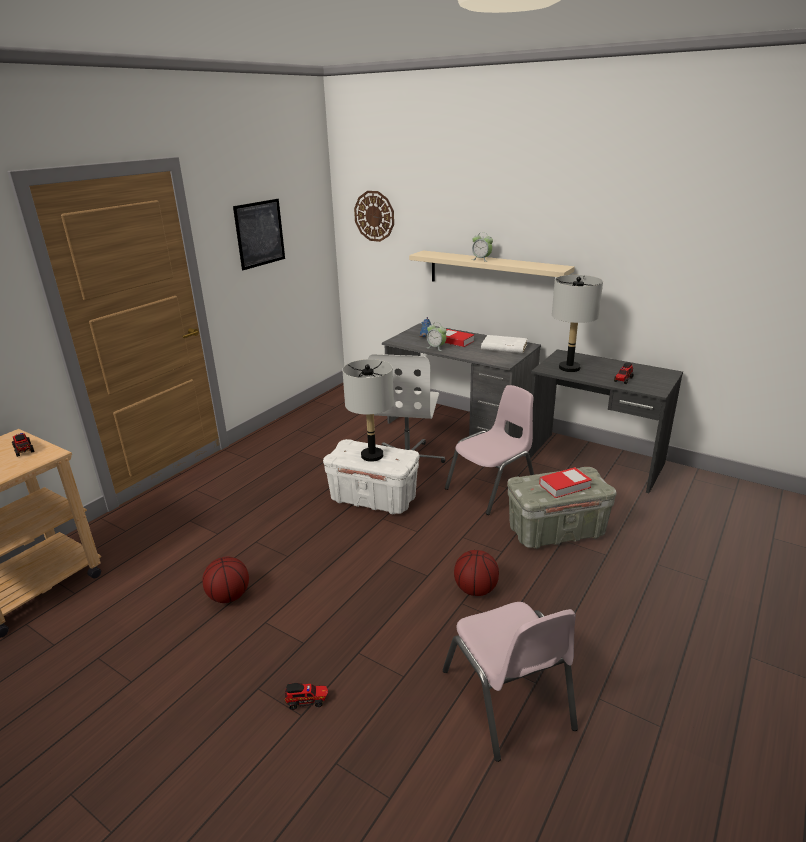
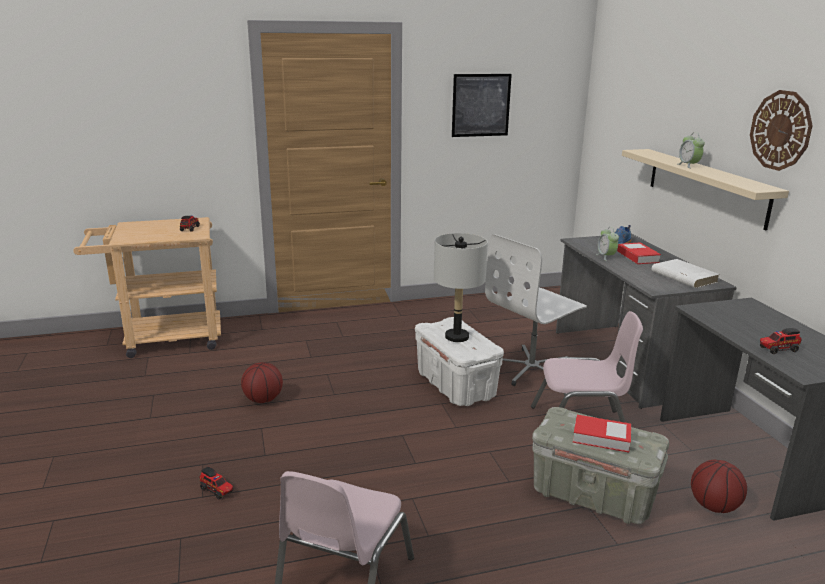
camera: 40 degrees right, 5 degrees down
wall clock [354,191,394,242] -> wall clock moved to [750,90,813,171]
basketball [454,550,499,596] -> basketball moved to [691,460,747,513]
grey table lamp [552,275,603,372] -> none

